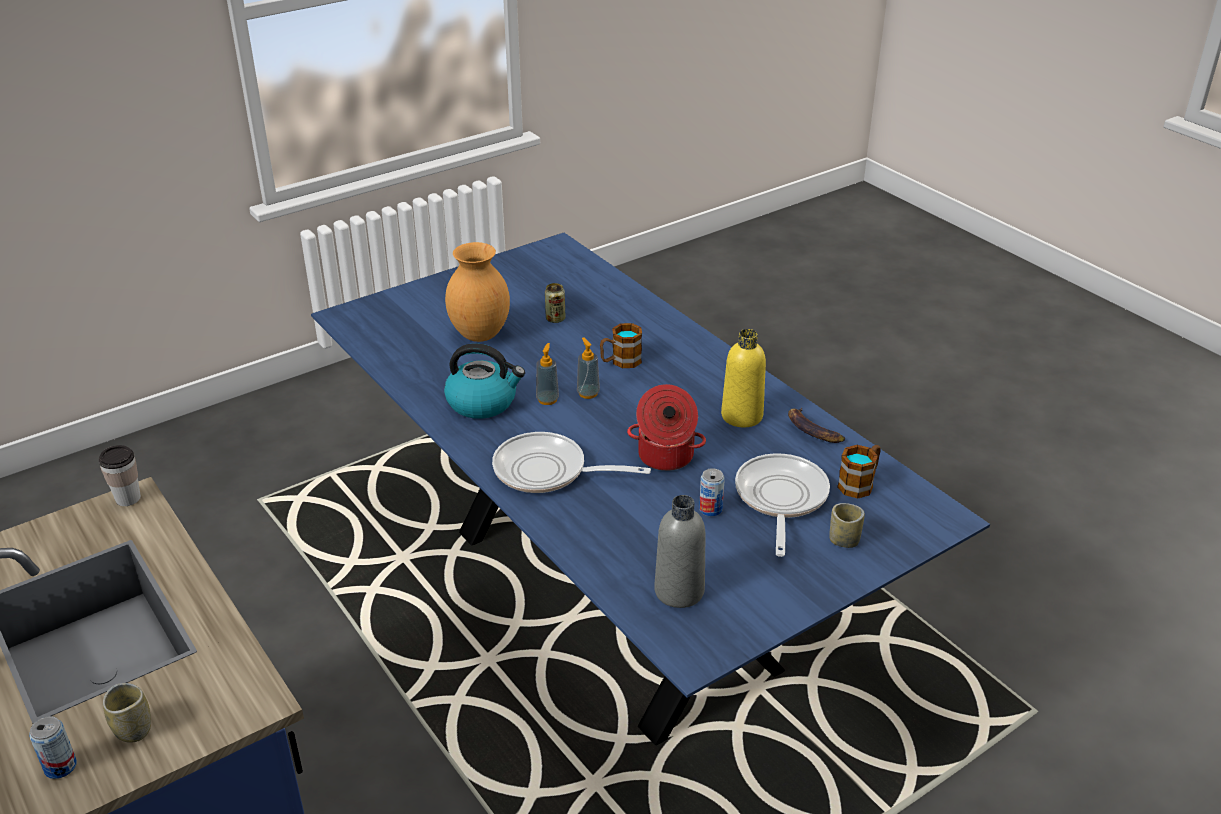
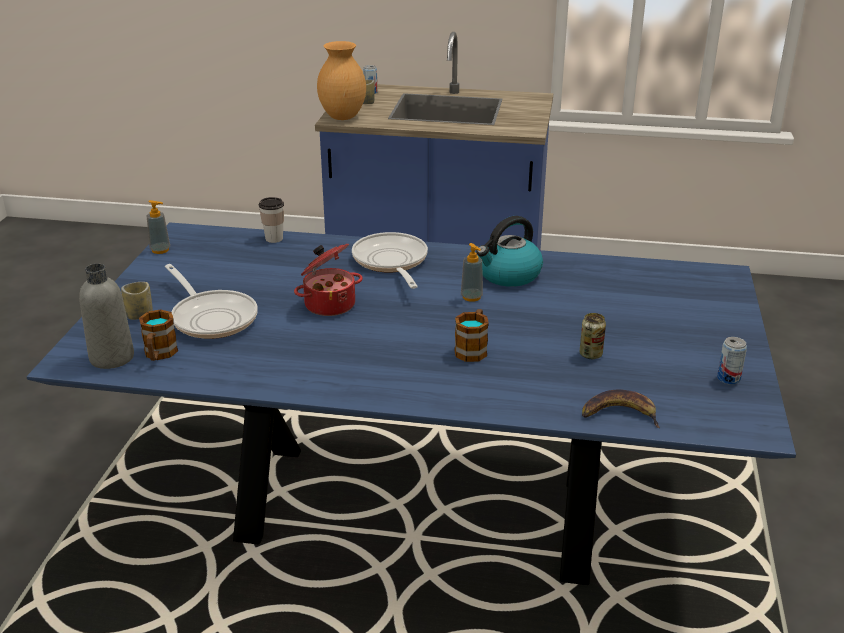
camera: 135 degrees right, 5 degrees down
cup [99,445,141,506] -> cup moved to [259,197,284,243]
brown vase [445,242,510,342] -> brown vase moved to [317,41,366,120]
frying pan [492,432,651,493] -> frying pan turned 75 degrees counterclockwise [352,232,428,289]
soap dispenser [577,337,600,399] -> soap dispenser moved to [147,200,170,254]
grey bottle [654,495,706,608] -> grey bottle moved to [79,263,134,369]
can [699,468,725,516] -> can moved to [717,337,747,385]
yellow bottle [721,329,766,427] -> none
banana [788,408,845,443] -> banana moved to [582,390,660,428]

